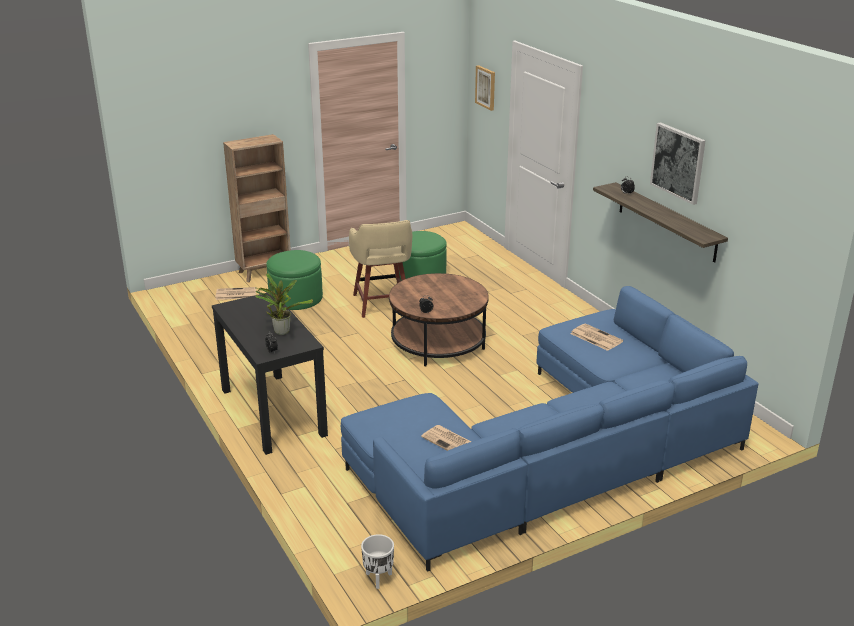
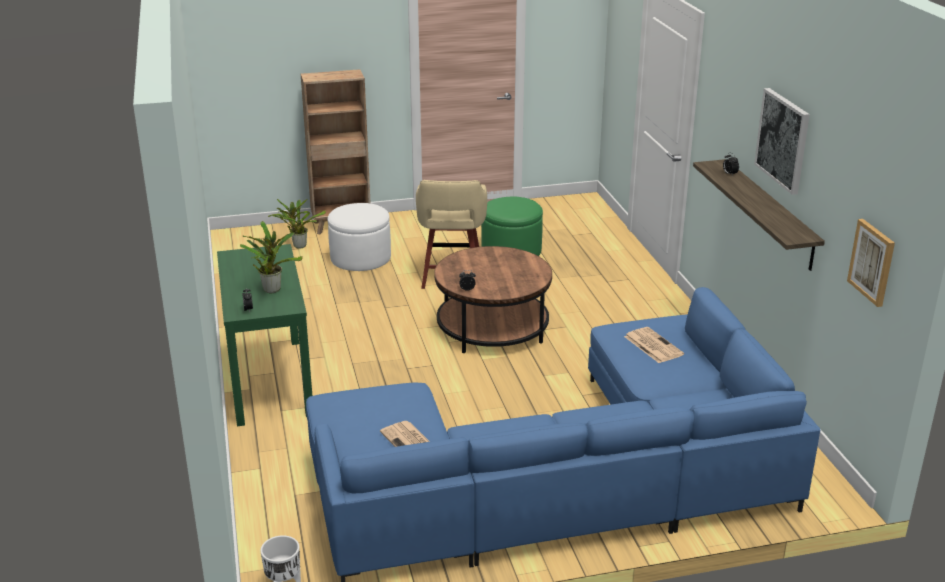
camera: 15 degrees right, 0 degrees up
black console table [212,293,328,455] -> green console table [217,244,312,426]
newspaper [216,287,256,300] -> potted plant [268,199,326,249]
green ottoman [266,250,323,310] -> white ottoman [328,203,391,271]
picture [475,65,495,111] -> picture moved to [847,219,895,307]

